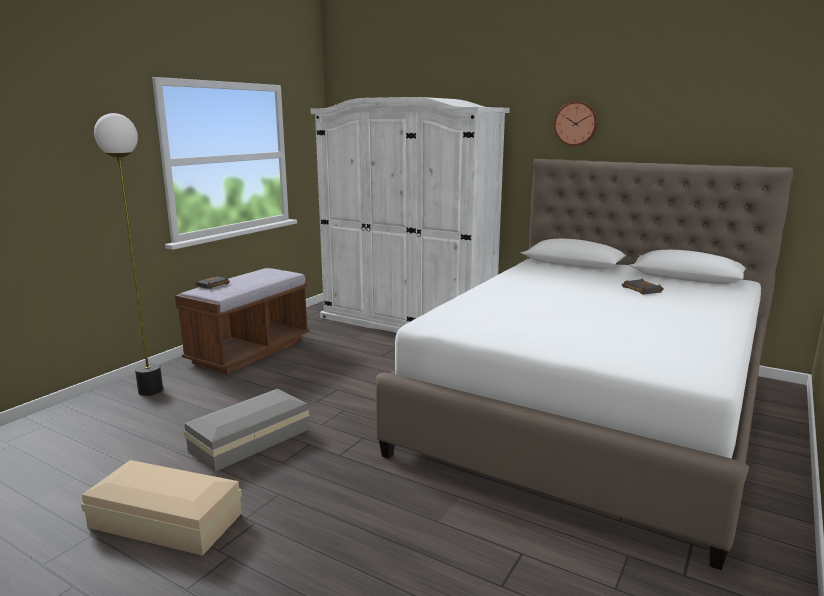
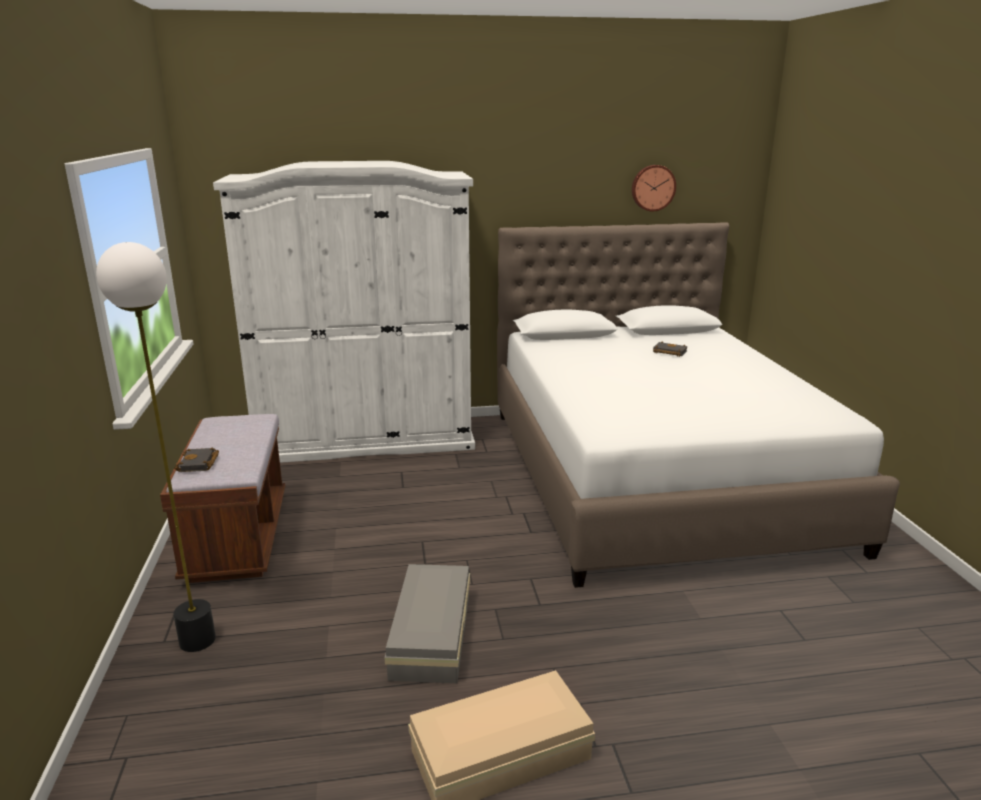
camera: 40 degrees left, 5 degrees up
wall clock [554,101,598,146] -> wall clock moved to [632,165,676,212]

